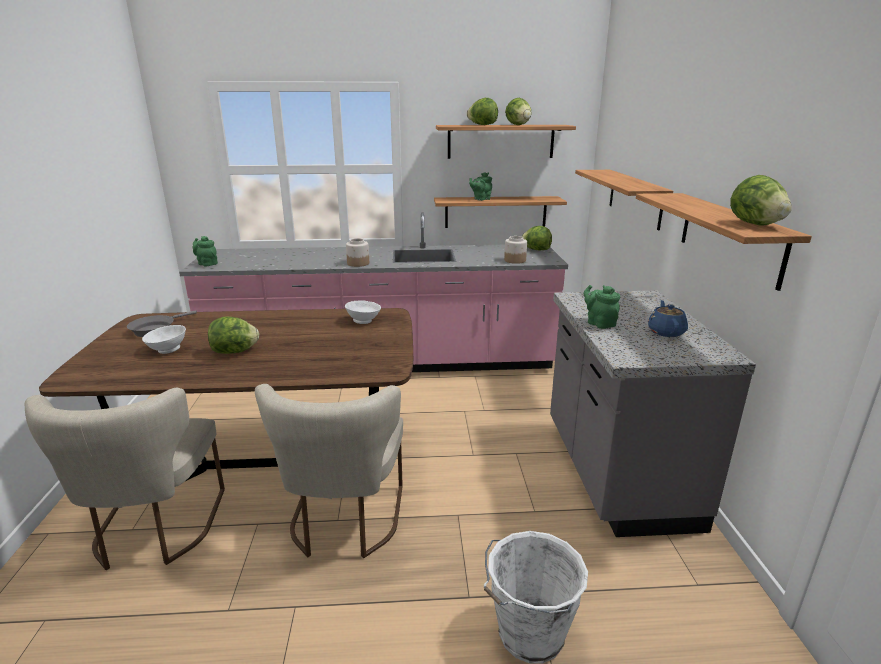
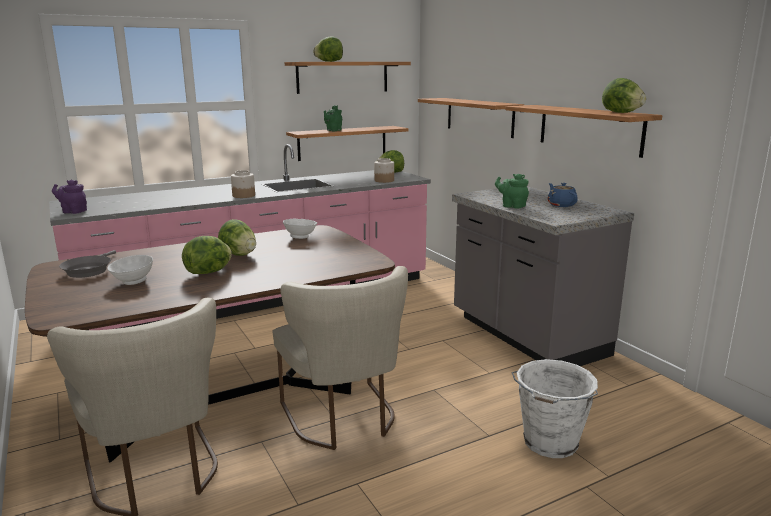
camera: 25 degrees left, 5 degrees down
green teapot [192,236,218,267] -> purple teapot [52,180,87,214]
lettuce [505,98,531,125] -> lettuce moved to [218,219,256,256]

